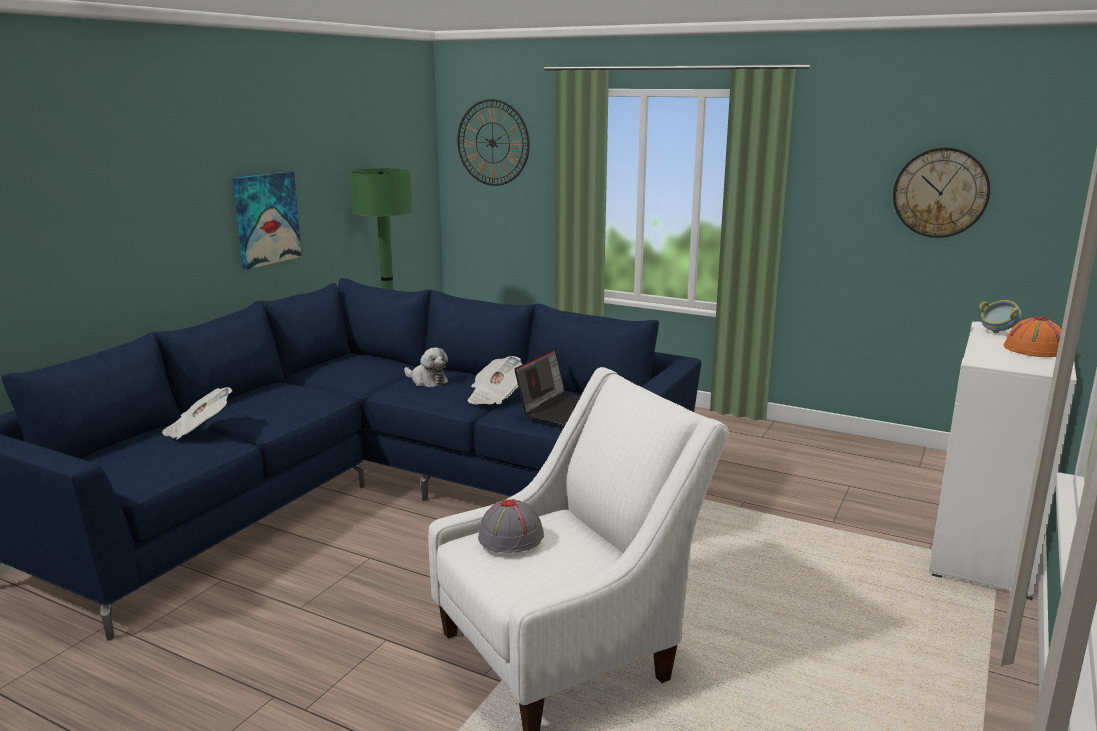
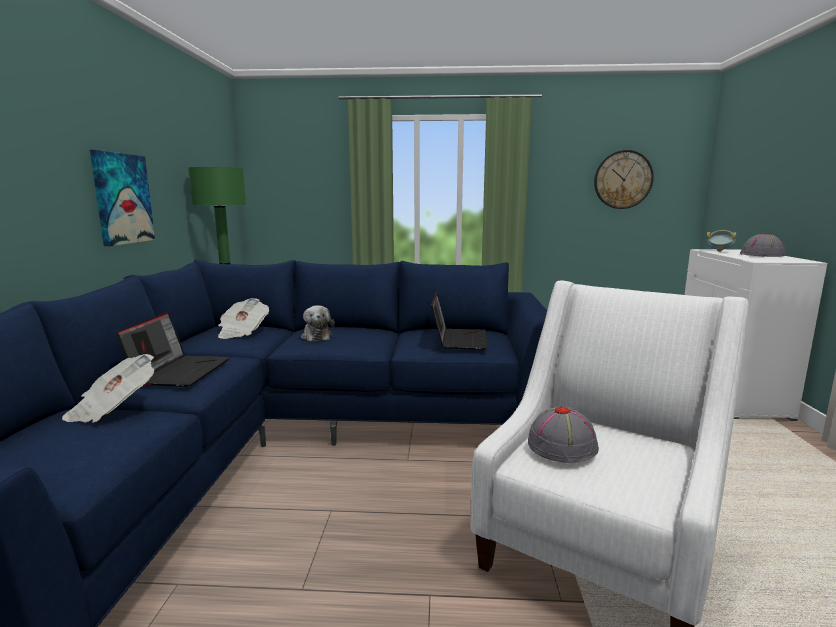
camera: 25 degrees left, 5 degrees down
plush toy [404,347,448,387] -> plush toy turned 60 degrees clockwise [301,305,335,341]
wall clock [457,99,530,186] -> none
newspaper [468,356,522,405] -> newspaper moved to [218,298,269,339]
orange hat [1004,317,1062,357] -> grey hat [740,233,785,257]
none -> laptop [116,312,230,387]

